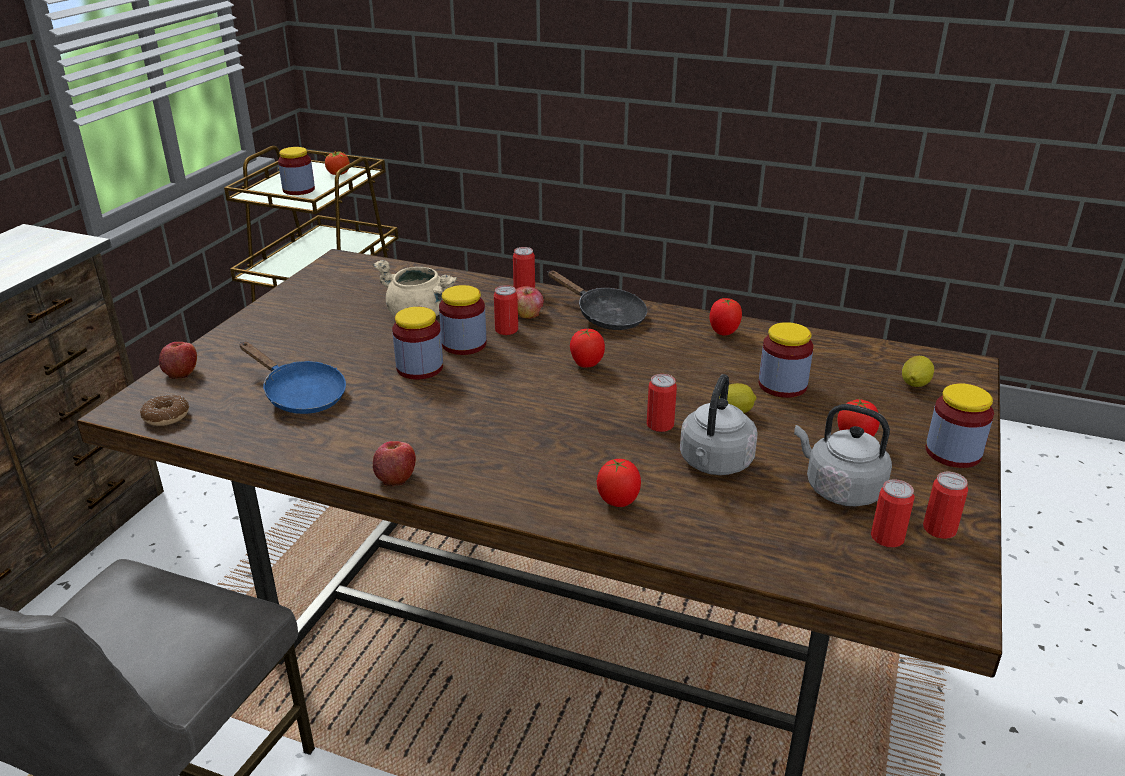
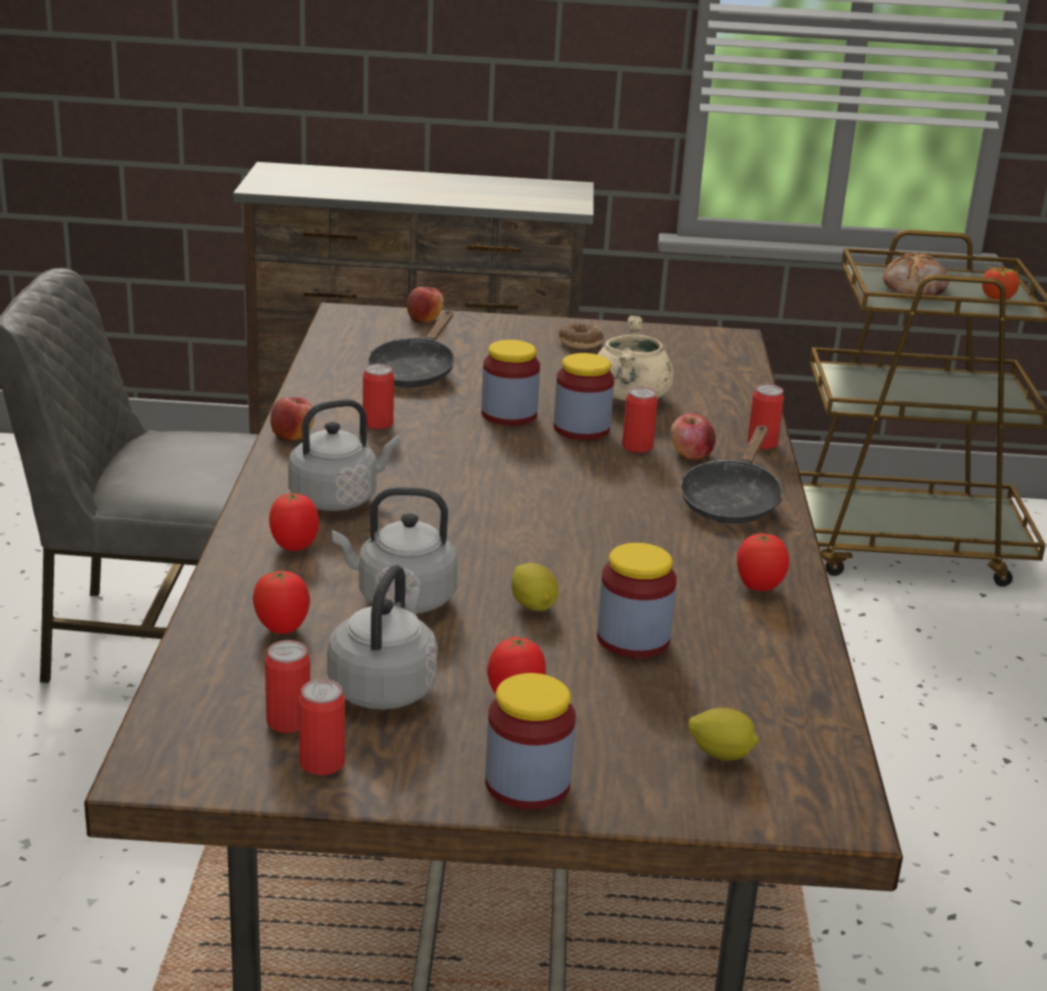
camera: 70 degrees right, 5 degrees down
donut [140,394,189,426] -> donut moved to [559,323,604,349]
blue frying pan [239,342,346,414] -> black frying pan [368,311,455,388]
jar [278,147,315,195] -> bread [883,252,950,296]
tomato [570,329,605,368] -> tomato moved to [253,569,310,634]
can [647,374,677,432] -> can moved to [363,364,394,429]
none -> grey kettle [288,399,401,511]

